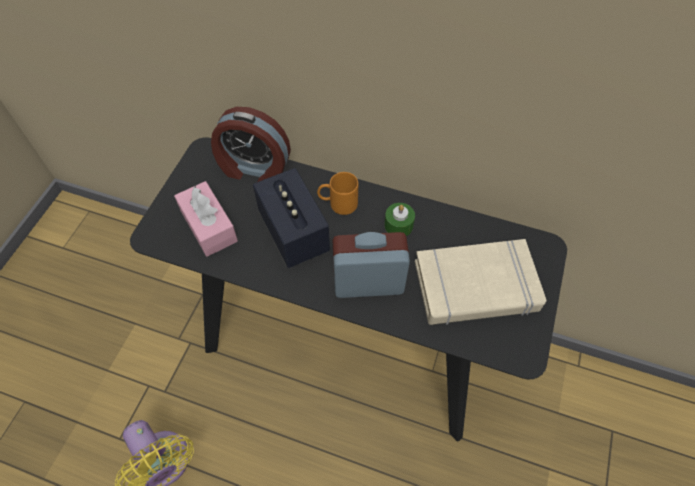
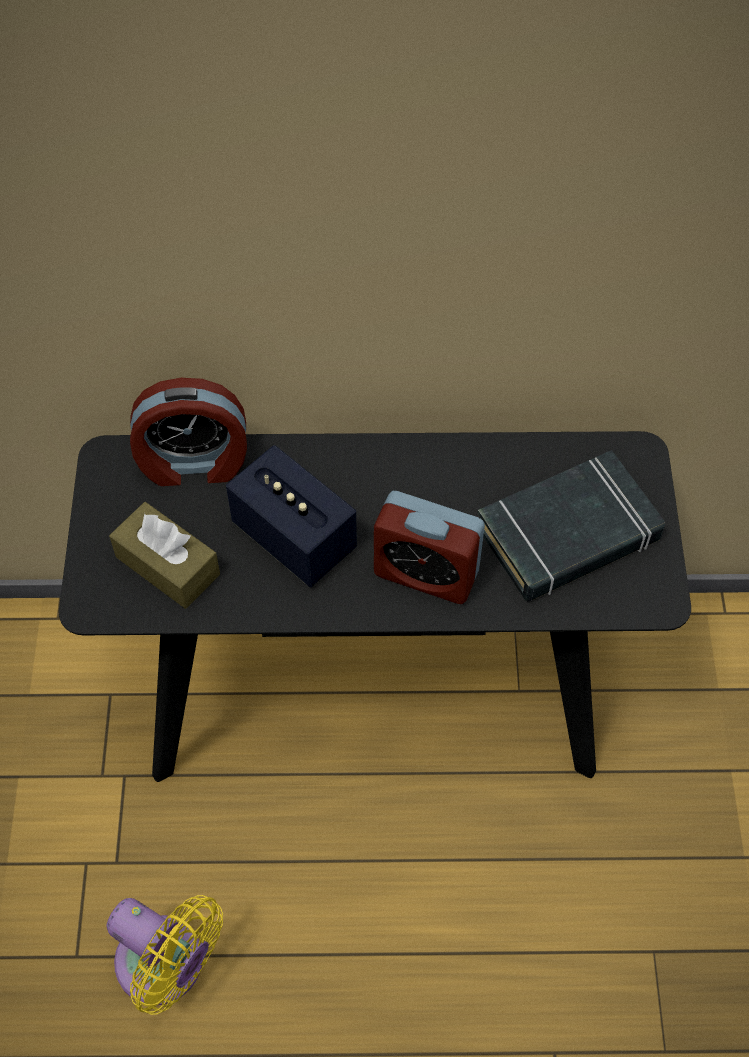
camera: 20 degrees left, 0 degrees up
pink tissue box [174,181,238,257] -> brown tissue box [109,502,220,609]
orange mug [317,172,358,215] -> none
alarm clock [332,232,410,298] -> alarm clock turned 135 degrees counterclockwise [374,491,485,604]
green candle [384,203,415,236] -> none
beige book [415,239,546,325] -> black book [478,450,665,601]

